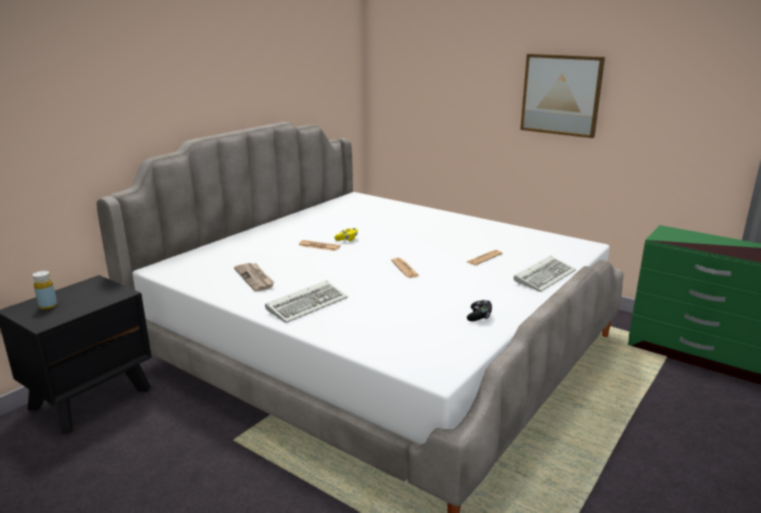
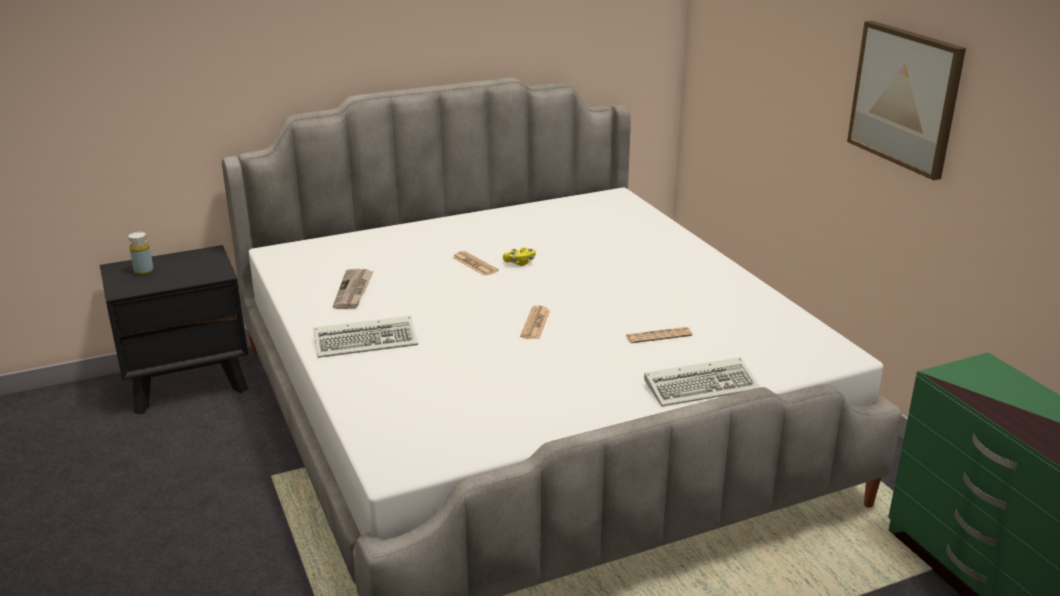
camera: 30 degrees right, 5 degrees up
black game controller [467,300,492,321] -> none

